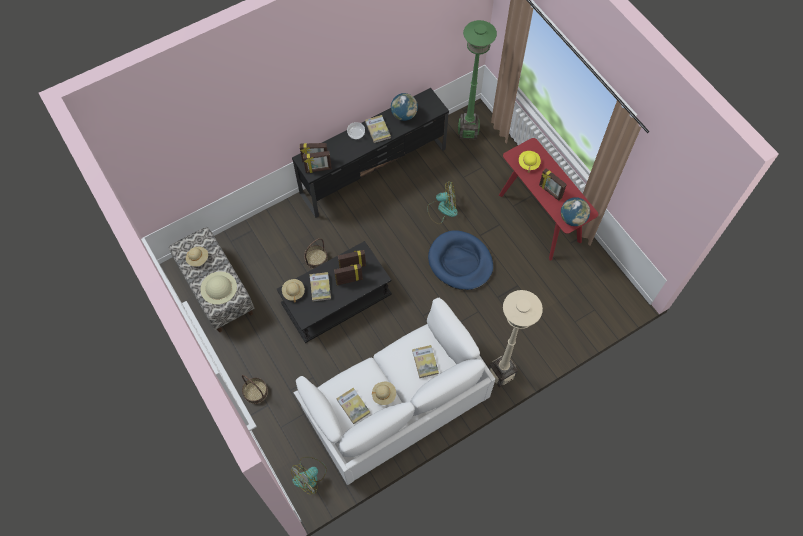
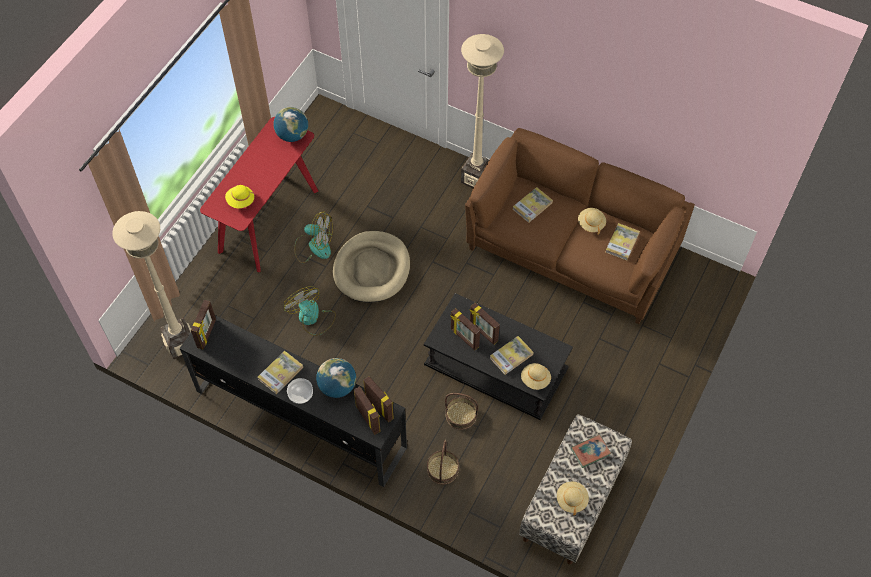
camera: 120 degrees left, 5 degrees down
beige hat [200,271,237,305] -> book [571,434,611,468]
basket [242,375,268,404] -> basket moved to [427,440,459,484]
fan [291,457,327,495] -> fan moved to [294,211,333,263]
white sofa [294,298,495,485] -> brown sofa [465,128,695,324]
globe [391,93,418,121] -> globe moved to [316,358,356,398]
blue dog bed [428,230,493,290] -> beige dog bed [333,231,410,303]
green floor lamp [458,20,497,140] -> beige floor lamp [112,211,192,359]
picture frame [539,168,567,201] -> picture frame moved to [191,300,216,349]

